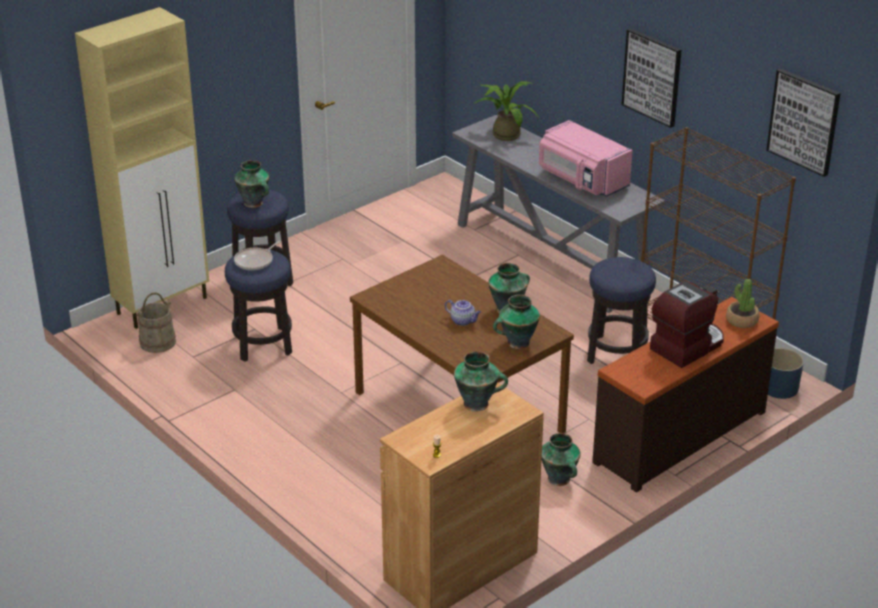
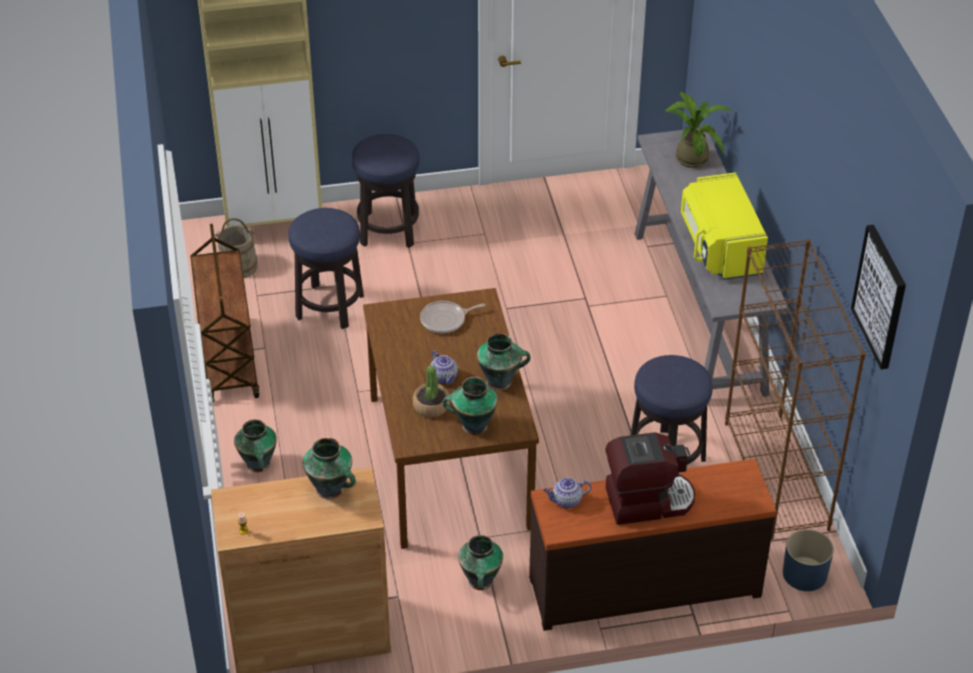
camera: 30 degrees right, 10 degrees up
vase [234,160,269,208] -> vase moved to [234,419,277,473]
frying pan [234,241,281,271] -> frying pan moved to [420,301,485,333]
pink microwave [539,120,633,197] -> yellow microwave [681,172,768,280]
picture [621,28,681,128] -> none
potted plant [726,279,760,328] -> potted plant moved to [413,365,450,417]
none -> brown cart [190,224,259,404]
none -> teapot [544,477,591,508]

